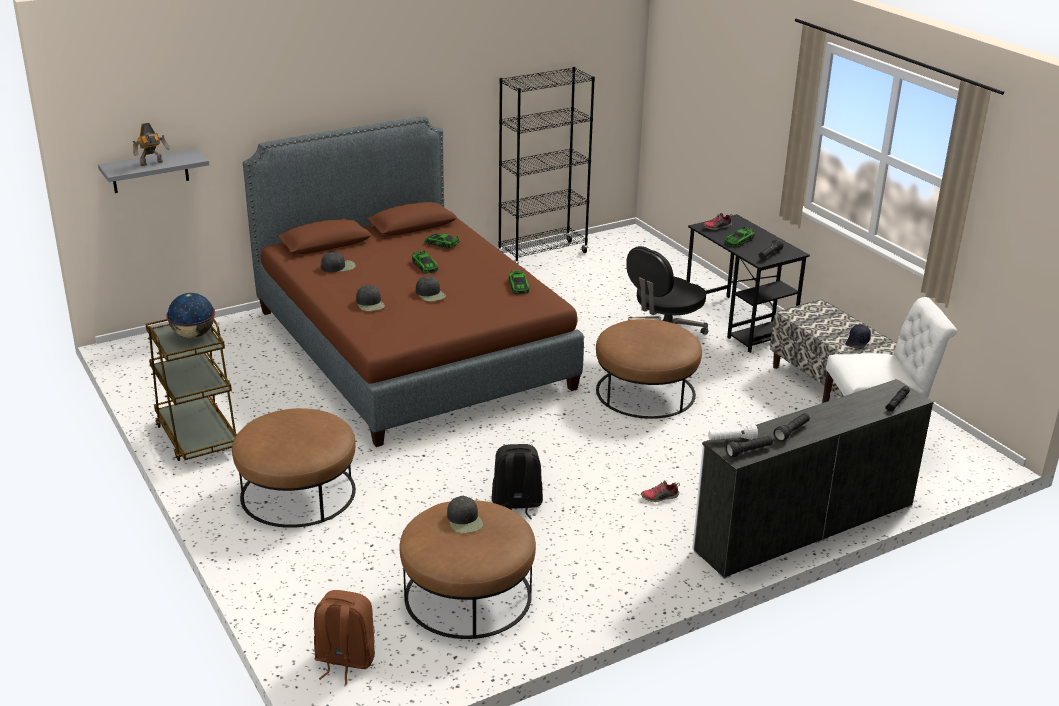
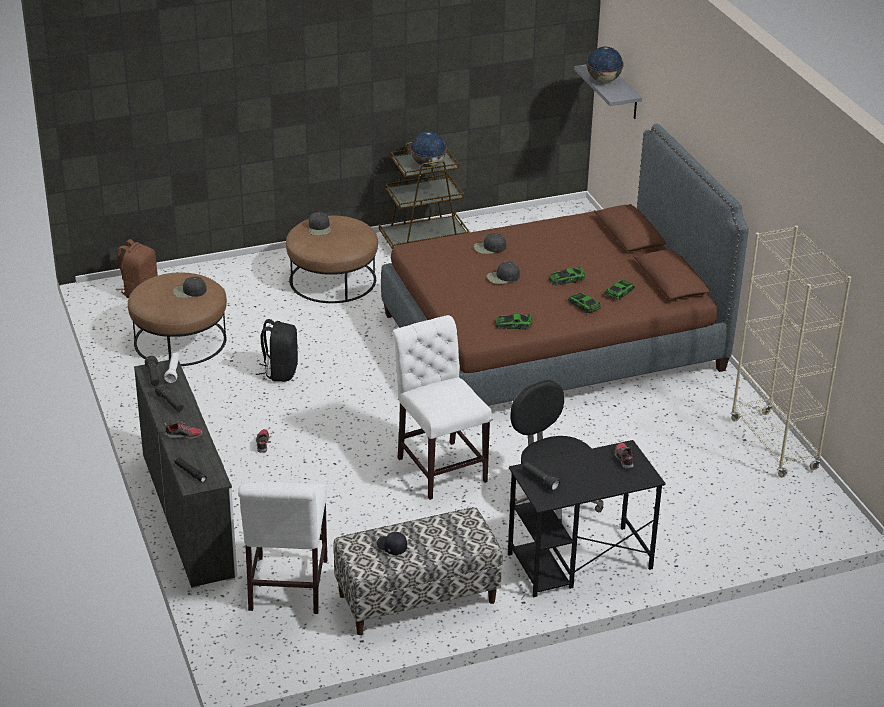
camera: 100 degrees right, 5 degrees up
toy robot [133,123,170,166] -> globe [586,47,624,83]
black cap [321,252,356,272] -> black cap moved to [309,212,331,235]
black bookcase [498,67,595,264] -> beige bookcase [731,226,851,477]
brown ottoman [596,319,702,419] -> white chair [392,315,492,500]
toy car [724,227,755,247] -> toy car moved to [568,293,601,313]
none -> shoe [164,421,203,439]

